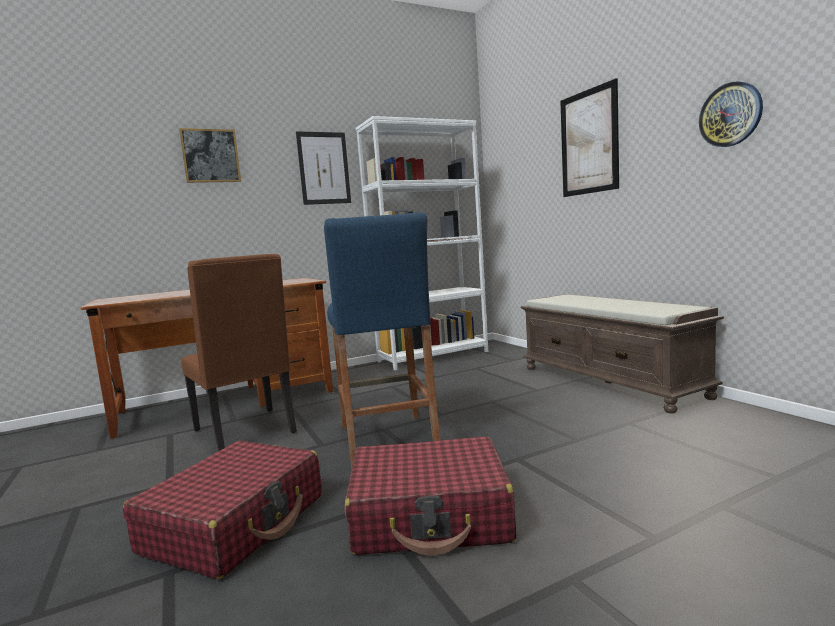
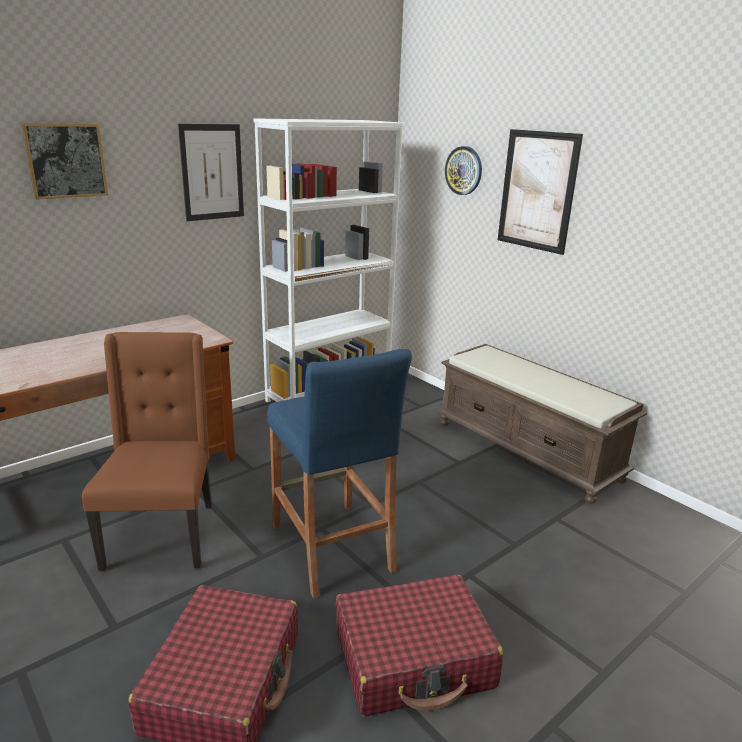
camera: 15 degrees left, 15 degrees up
brown chair [181,254,297,451] -> brown chair turned 135 degrees counterclockwise [82,332,212,571]
wall clock [699,81,763,147] -> wall clock moved to [445,146,482,195]

